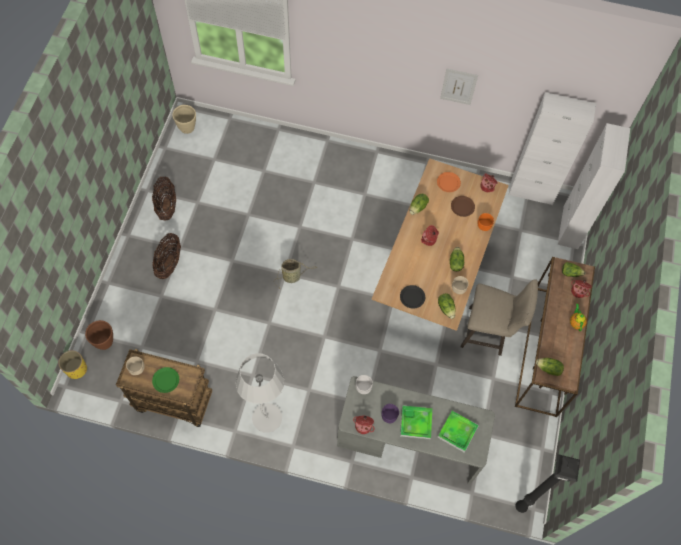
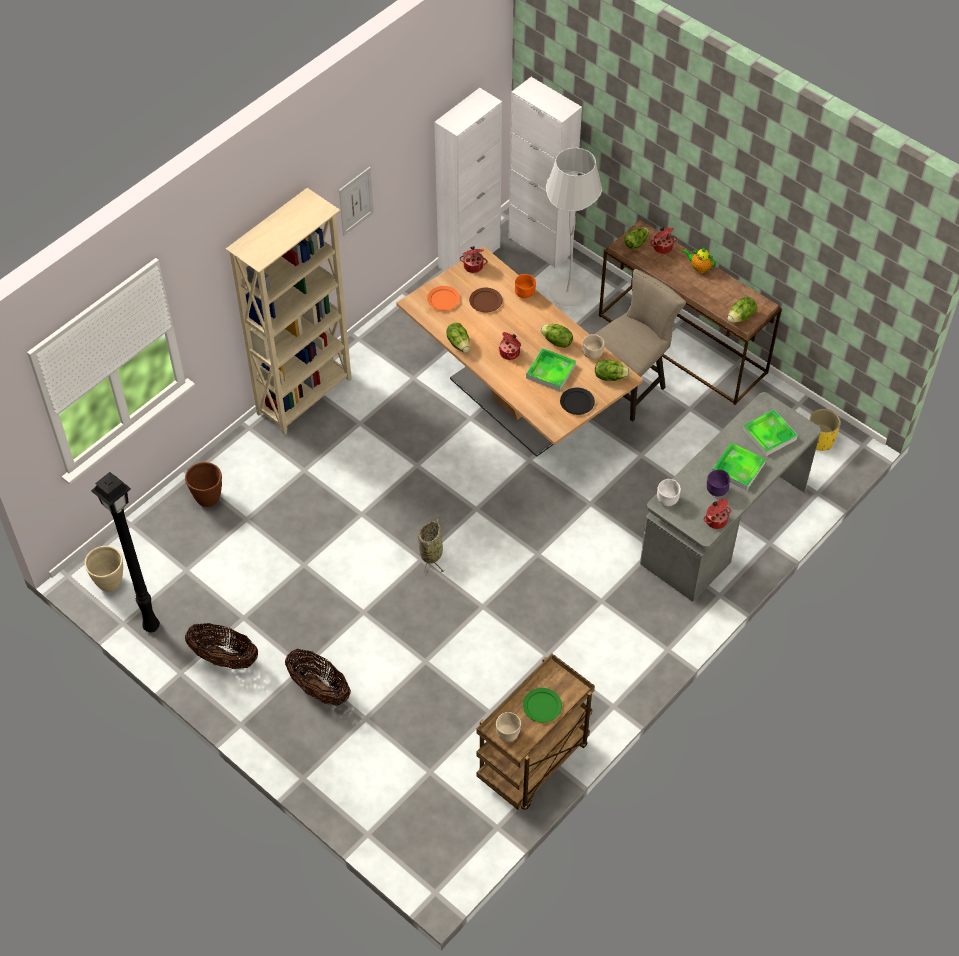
camera: 60 degrees left, 10 degrees down
yellow planter [58,350,87,379] -> yellow planter moved to [809,409,840,451]
brown planter [85,320,113,350] -> brown planter moved to [185,462,222,507]
white floor lamp [236,353,284,433] -> white floor lamp moved to [546,148,602,306]
black floor lamp [516,454,580,513] -> black floor lamp moved to [91,472,160,633]
none -> beige bookcase [226,188,351,435]
none -> tray [526,348,576,391]

